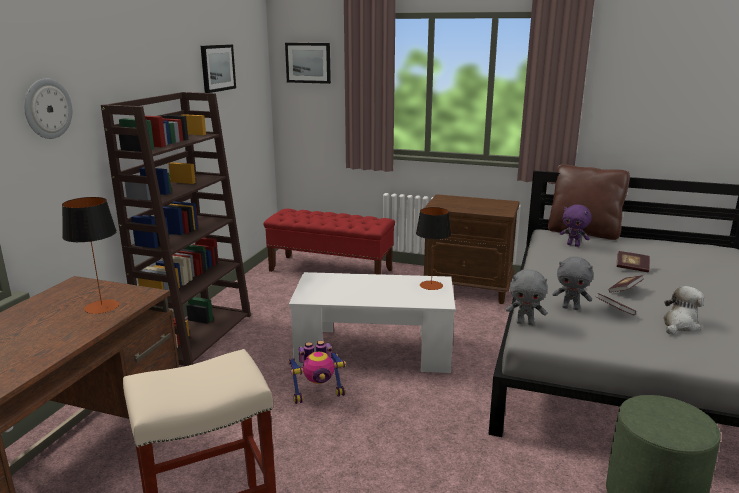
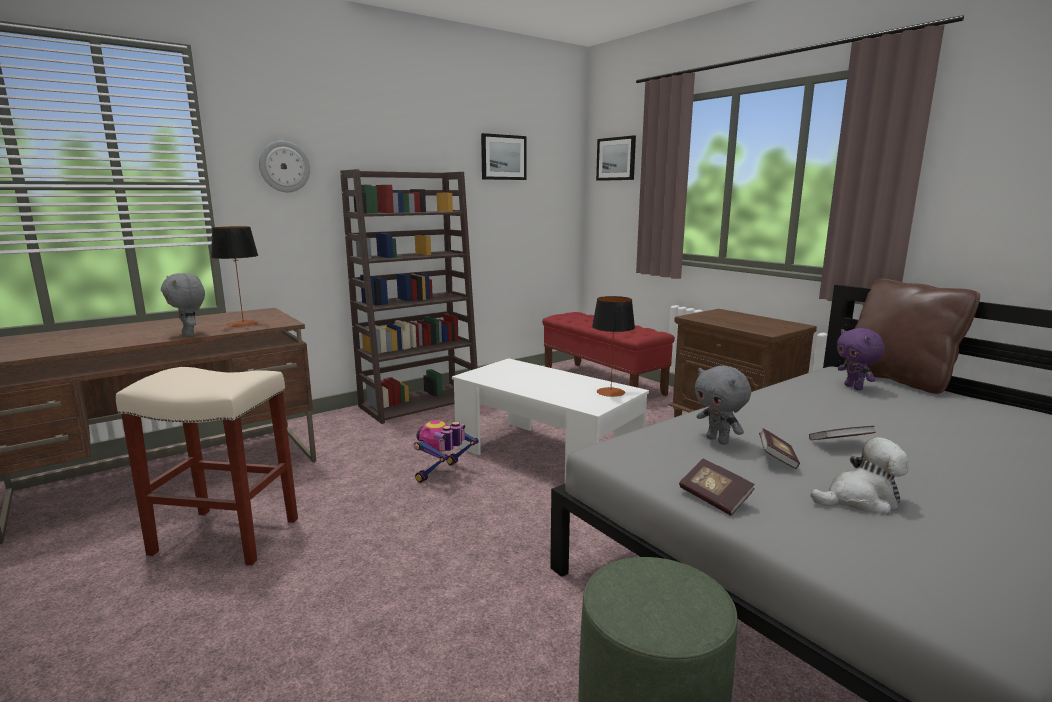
camera: 35 degrees right, 5 degrees down
toy robot [288,341,346,404] -> toy robot turned 105 degrees clockwise [414,420,479,483]
grey plush toy [506,269,547,325] -> grey plush toy moved to [161,273,205,336]
book [617,251,650,272] -> book moved to [679,459,755,516]

